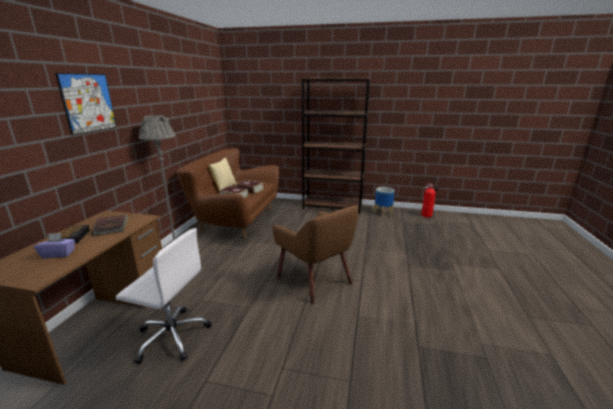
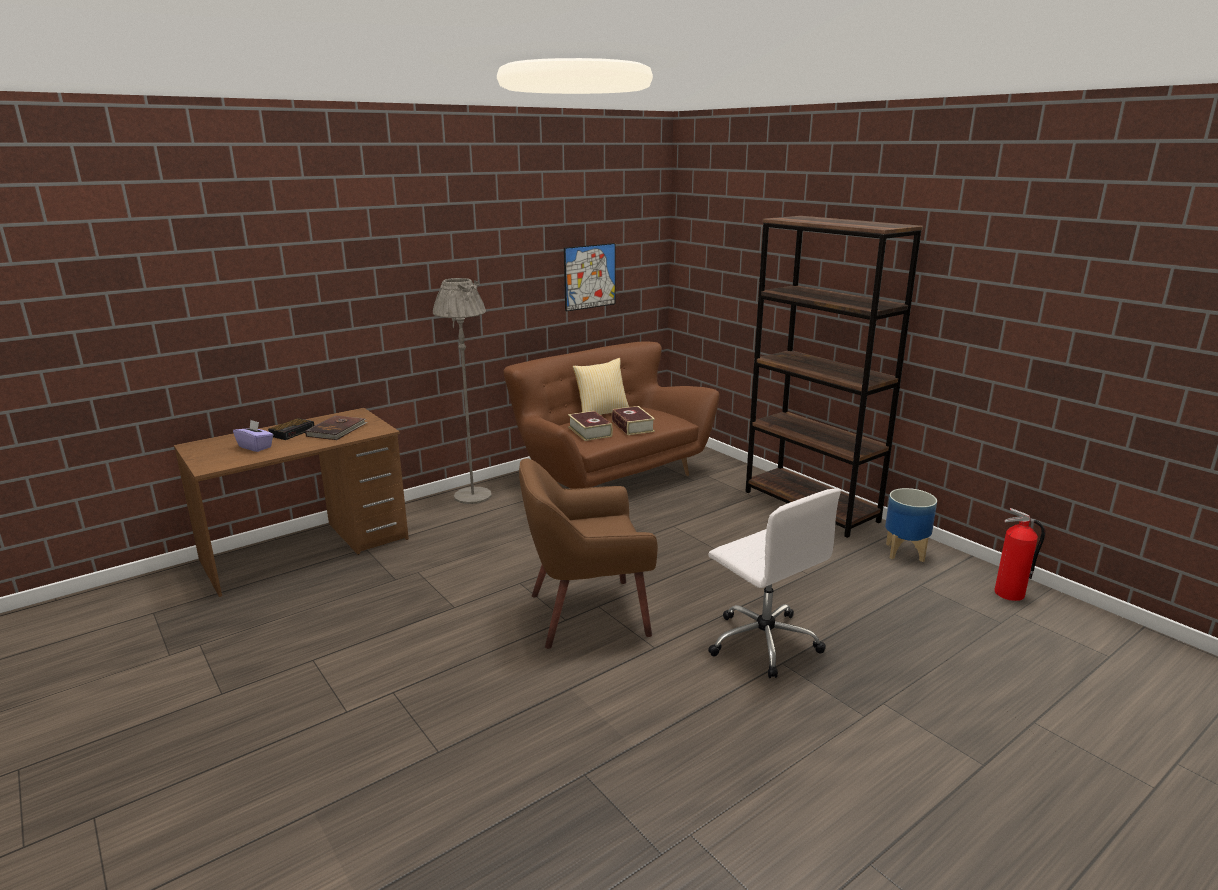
camera: 40 degrees right, 0 degrees up
picture [55,73,117,135] -> picture moved to [564,243,615,312]
white office chair [116,228,211,364] -> white office chair moved to [708,488,841,678]
brown armchair [273,205,358,304] -> brown armchair turned 75 degrees clockwise [519,459,658,649]

